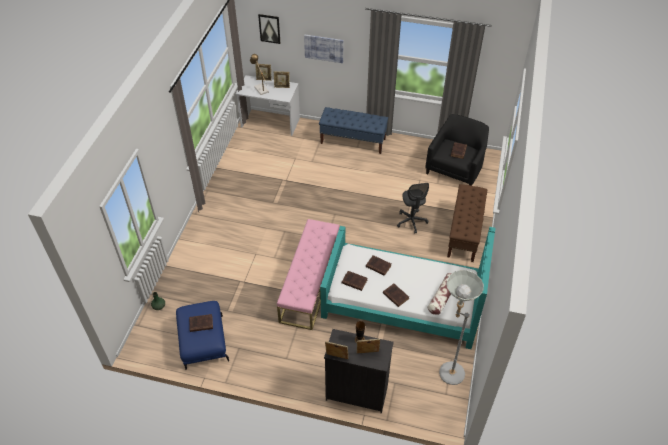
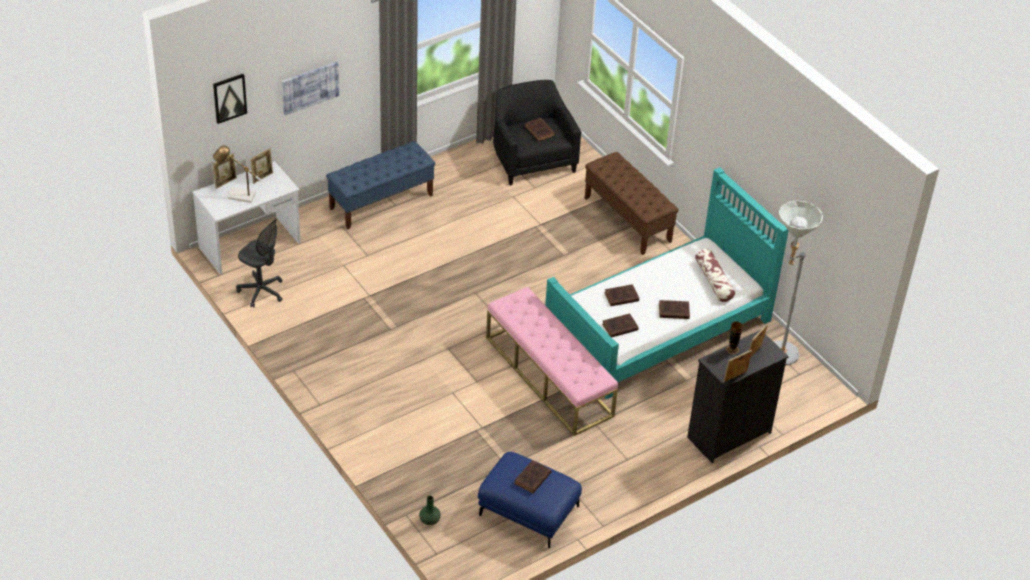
camera: 50 degrees left, 5 degrees down
grey office chair [397,183,429,233] -> grey office chair moved to [236,218,283,308]

